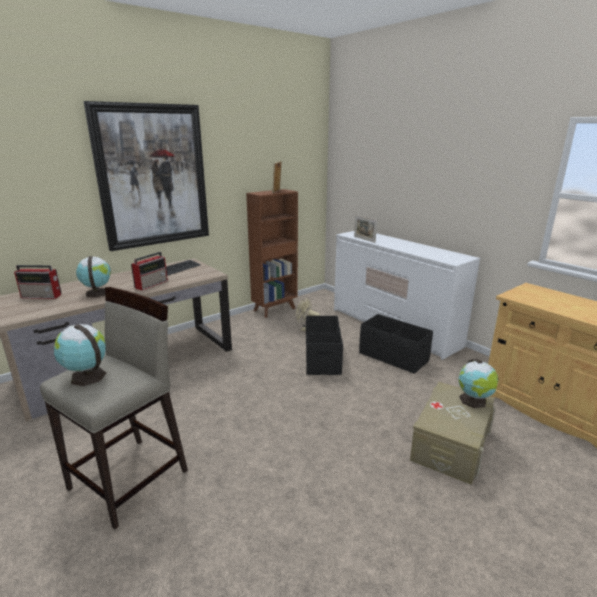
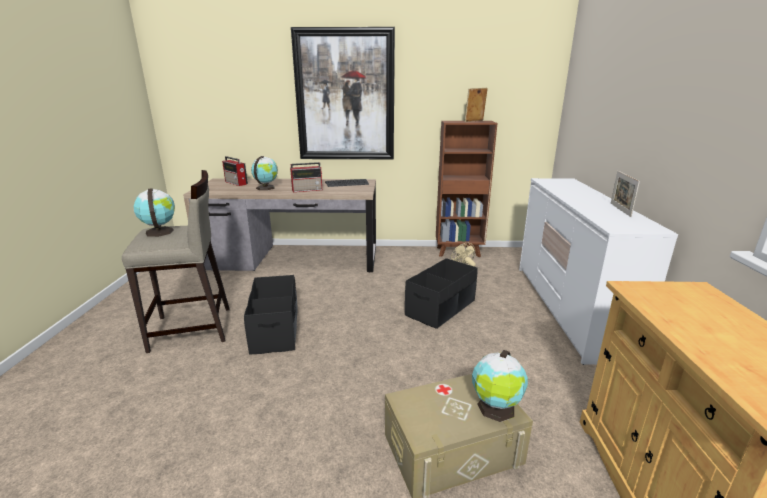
camera: 40 degrees right, 0 degrees up
picture frame [354,215,377,243] -> picture frame moved to [611,171,640,217]
black storage box [359,314,433,374] -> black storage box moved to [244,275,297,354]

